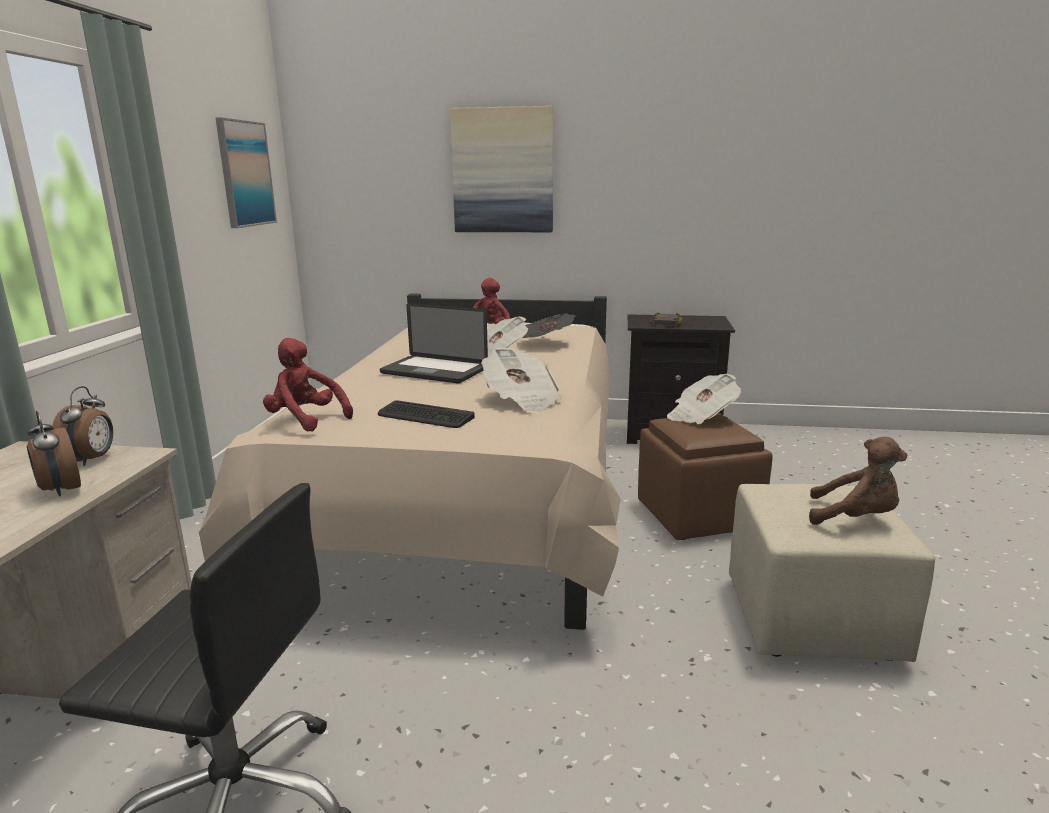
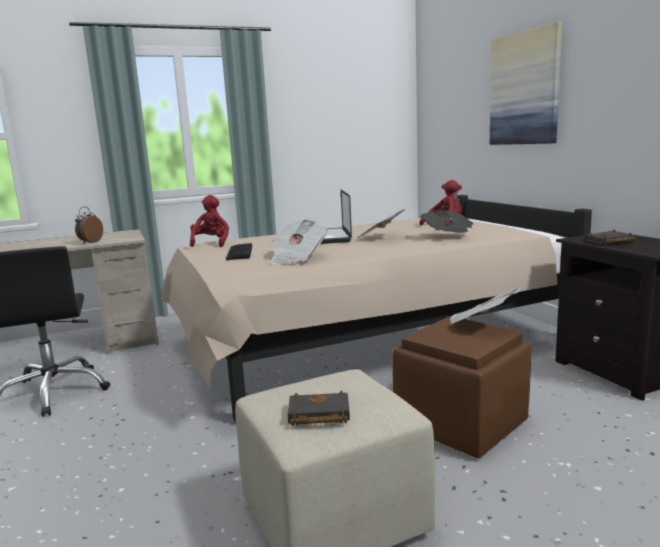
camera: 60 degrees right, 5 degrees down
alarm clock [52,386,113,466] -> none
picture [216,117,277,228] -> none
brown plush toy [809,437,907,525] -> black book [288,391,350,426]

